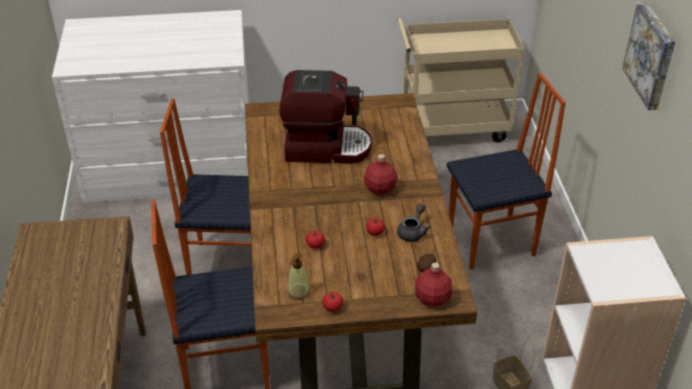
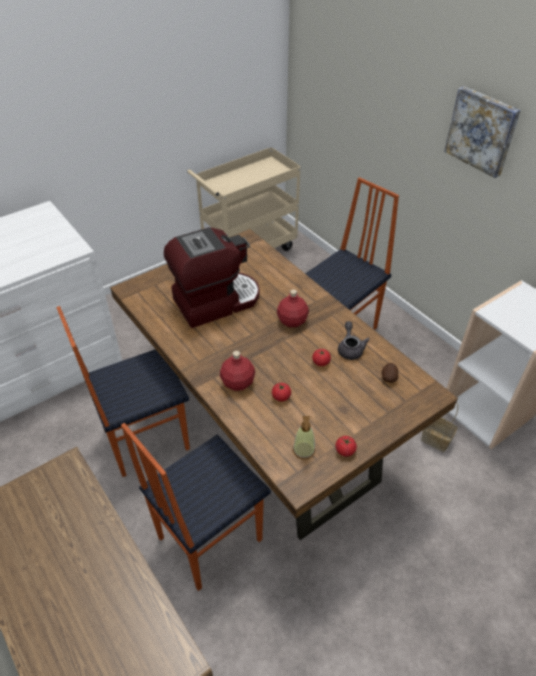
camera: 30 degrees left, 5 degrees up
red bottle [415,262,452,307] -> red bottle moved to [220,351,255,391]

